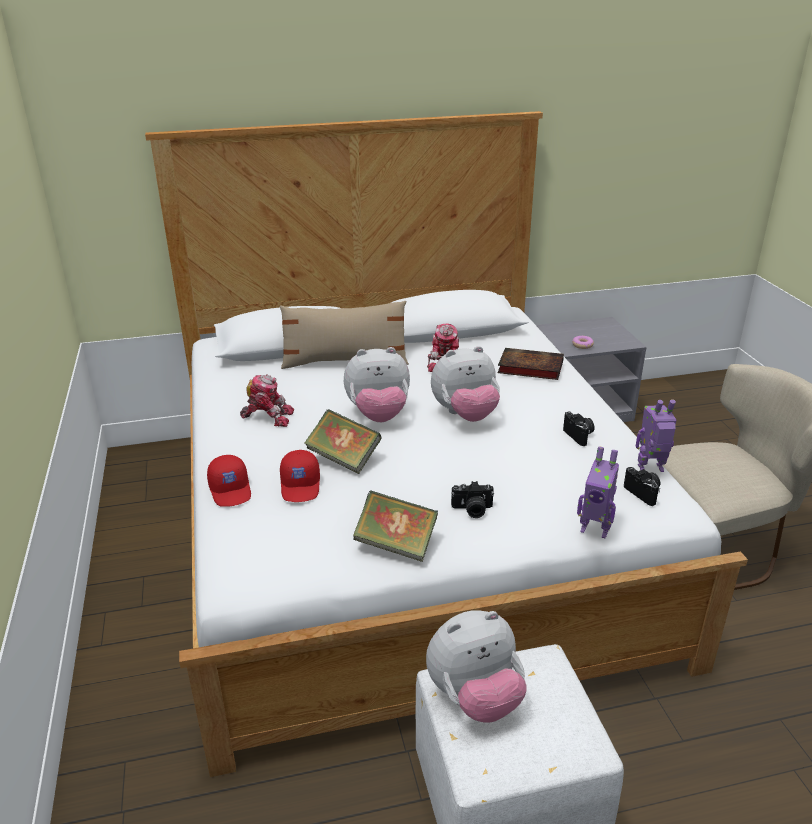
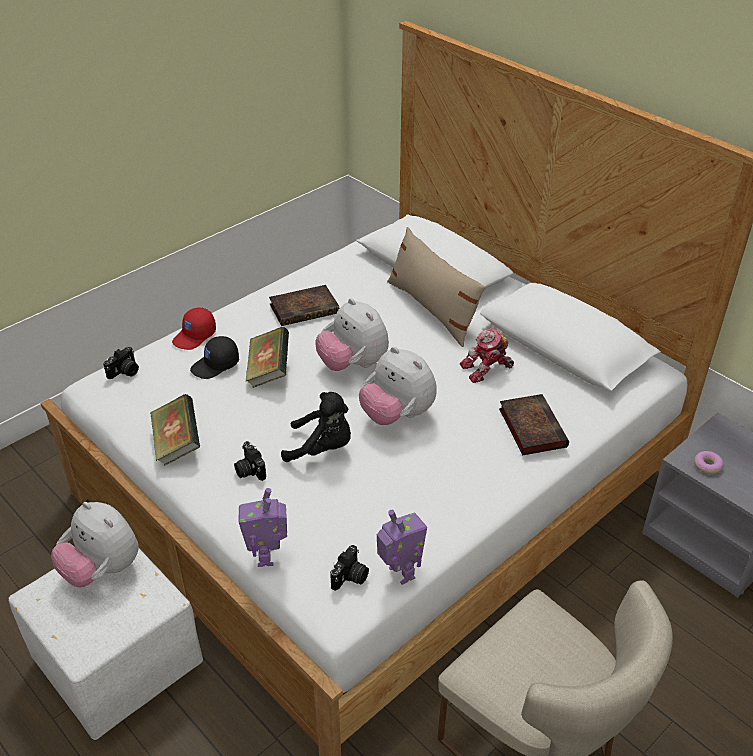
camera: 60 degrees right, 10 degrees up
toy robot [240,374,294,427] -> book [269,285,339,326]
red cap [280,450,320,502] -> black cap [190,336,239,379]
camera [563,412,594,446] -> camera moved to [103,347,139,379]
none -> black plush toy [281,392,351,462]

